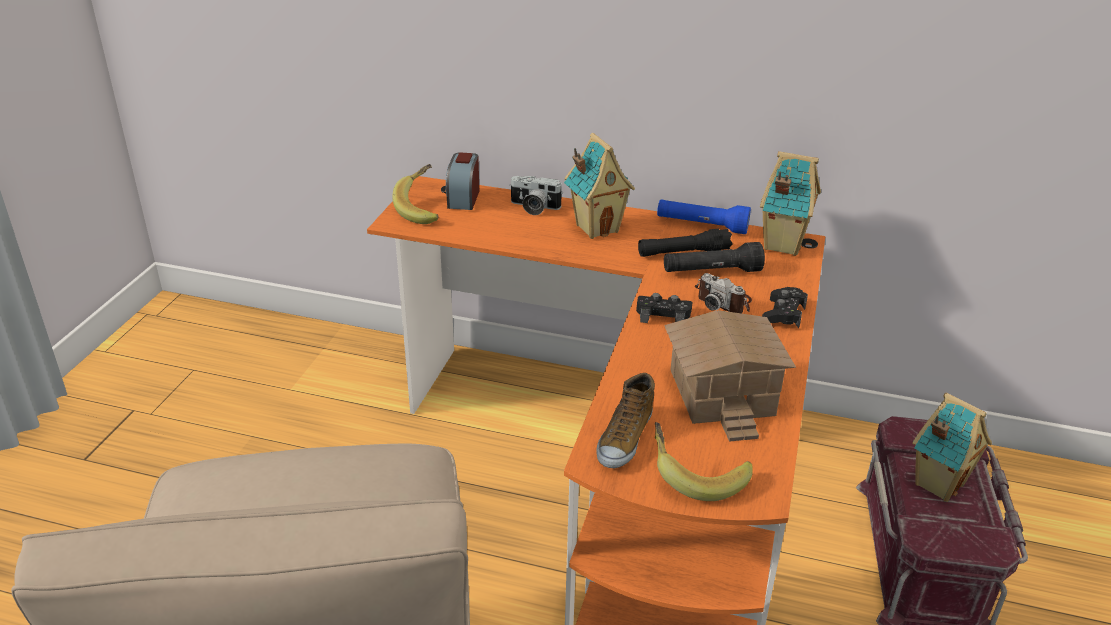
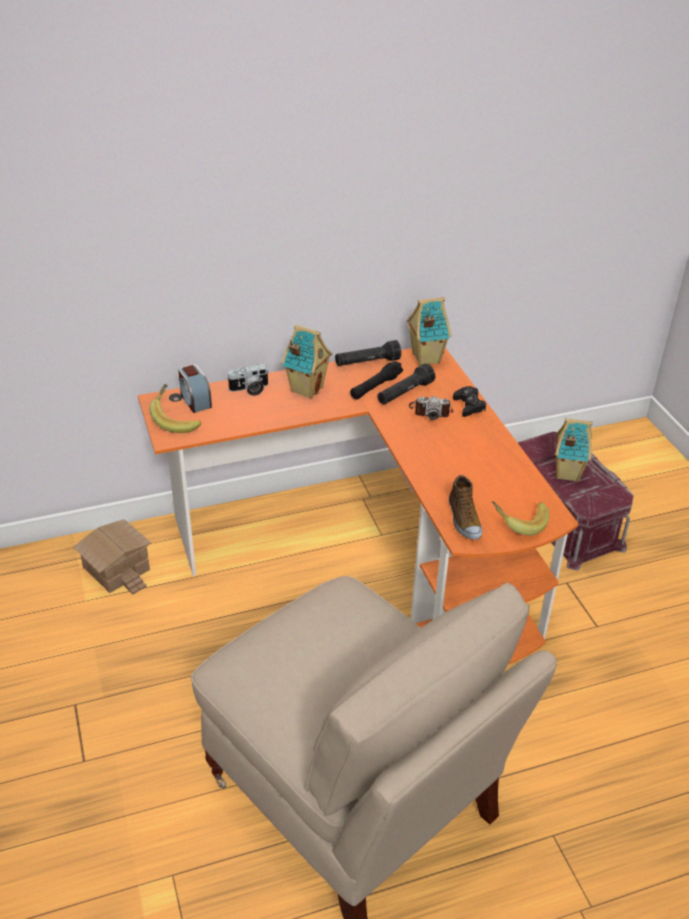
camera: 35 degrees left, 5 degrees up
black game controller [636,293,693,323] -> none
blue flashlight [657,200,751,234] -> black flashlight [335,340,401,366]
toy house [664,310,796,442] -> toy house moved to [73,519,151,594]

